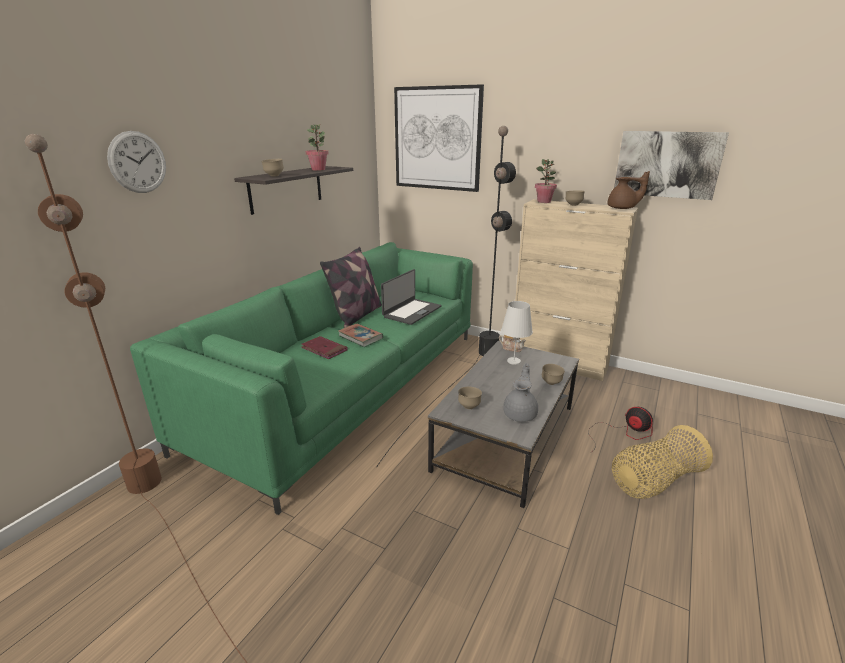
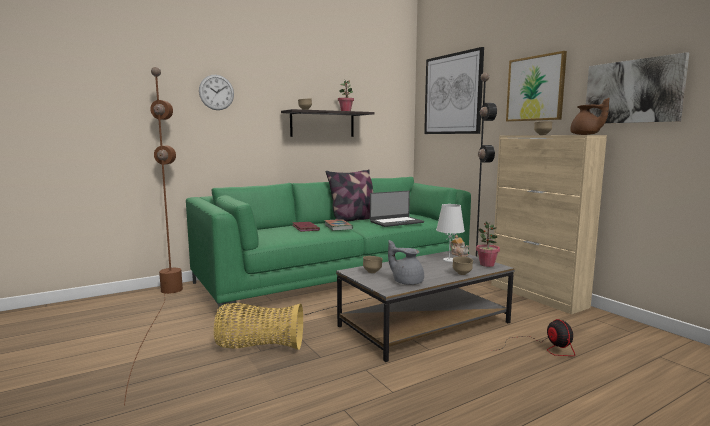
camera: 30 degrees right, 15 degrees down
grey teapot [503,363,538,422] -> grey teapot turned 105 degrees counterclockwise [388,240,424,285]
potted plant [535,159,557,203] -> potted plant moved to [476,222,500,267]
basket [612,425,713,499] -> basket moved to [214,303,303,350]
none -> picture [506,51,567,122]

